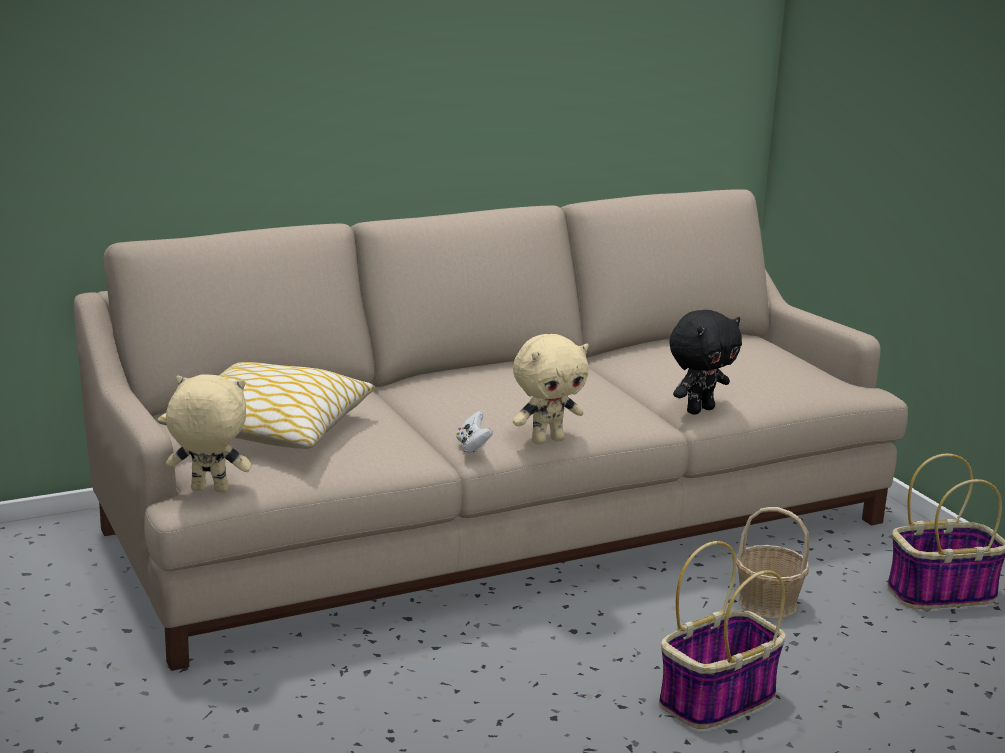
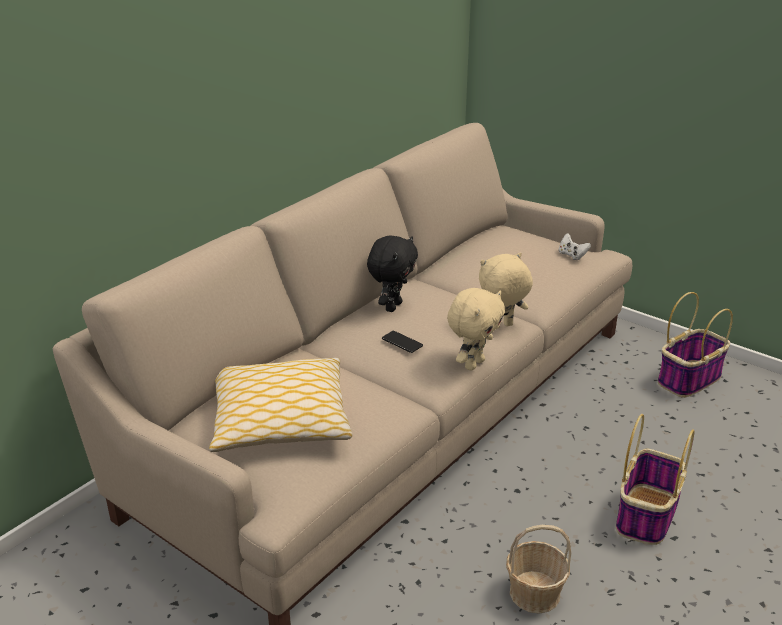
camera: 25 degrees left, 10 degrees up
beige plush toy [166,374,252,493] -> beige plush toy moved to [479,253,533,328]
white game controller [456,411,493,453] -> white game controller moved to [559,233,591,260]
black plush toy [669,310,742,415] -> black plush toy moved to [367,236,418,312]
basket [736,507,810,619] -> basket moved to [506,525,571,614]
none -> phone [382,331,423,353]

